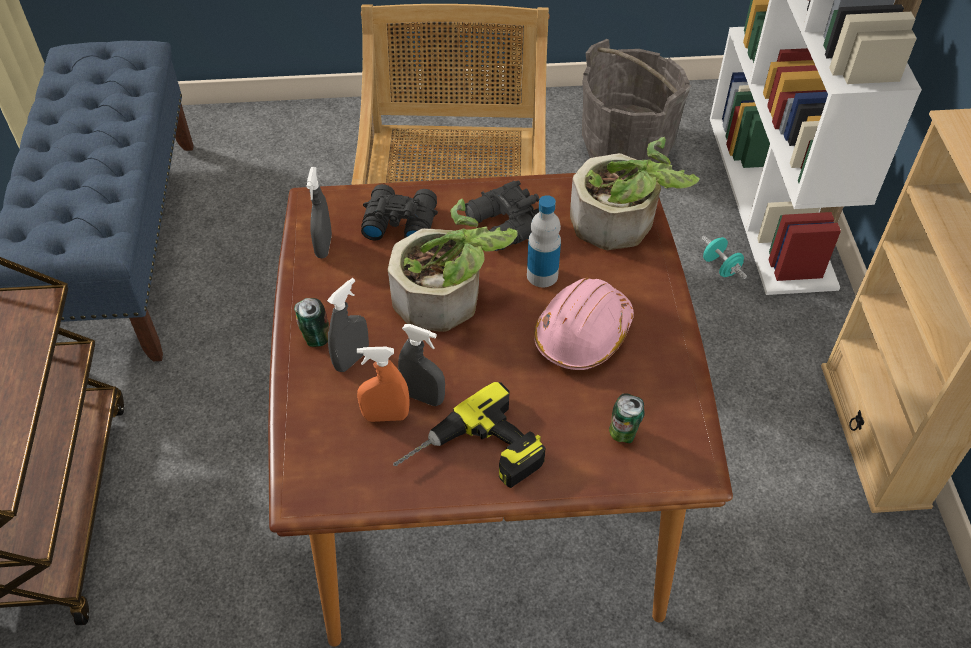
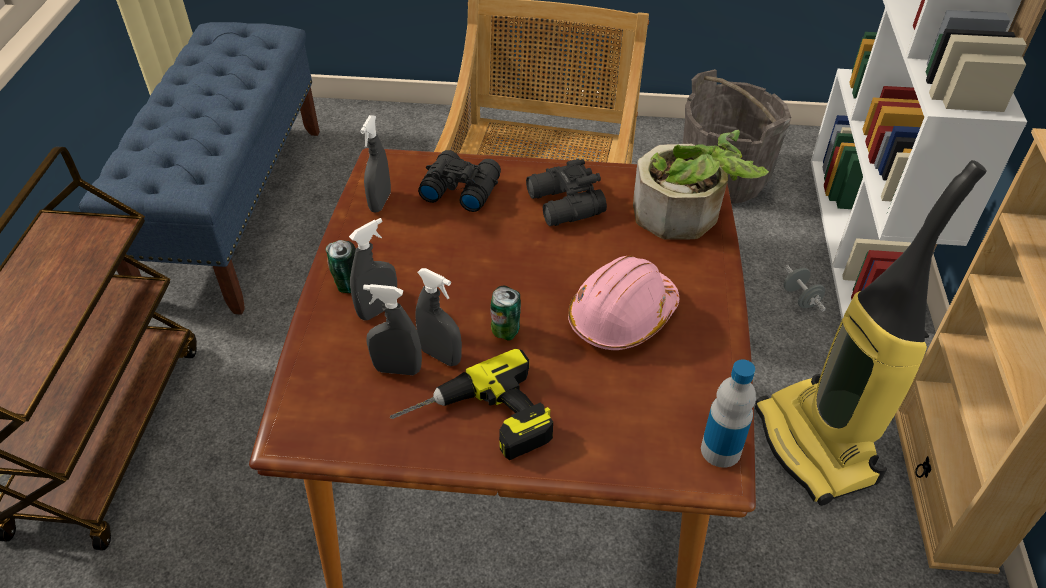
camera: 10 degrees right, 5 degrees down
orange spray bottle [357,347,410,422] -> grey spray bottle [363,284,422,375]
potted plant [388,199,518,332] -> none
bottle [527,195,561,287] -> bottle moved to [701,359,756,468]
can [609,393,645,443] -> can moved to [490,286,521,341]
turquoise dumbbell [702,236,747,279] -> grey dumbbell [784,265,826,311]
none -> vacuum cleaner [755,160,987,506]

